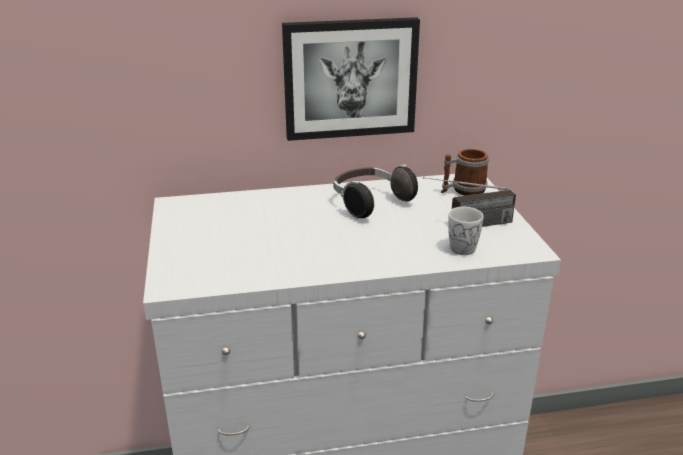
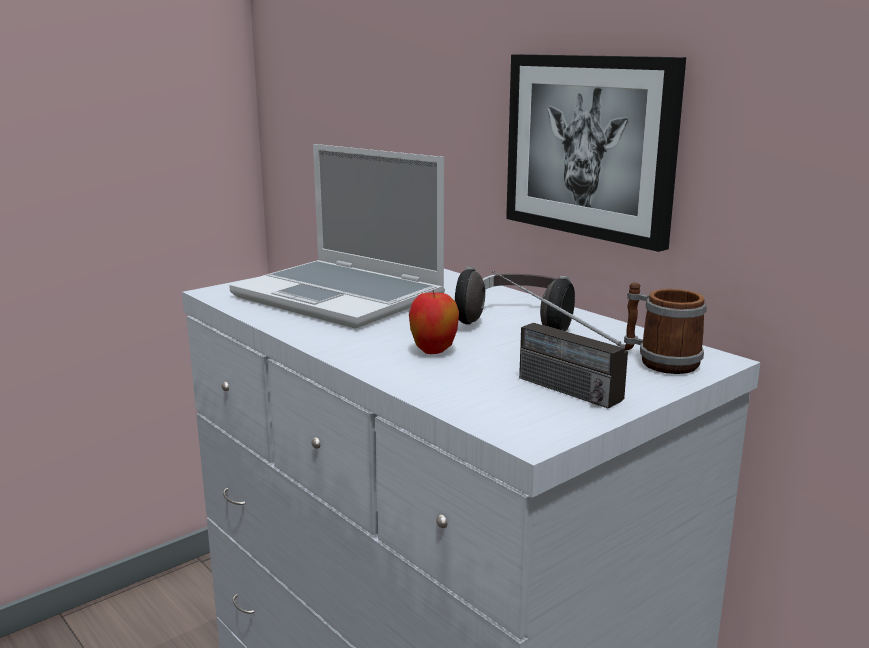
camera: 60 degrees right, 10 degrees down
white mug [448,207,484,255] -> none
none -> laptop [229,144,445,329]
none -> apple [409,290,459,354]

